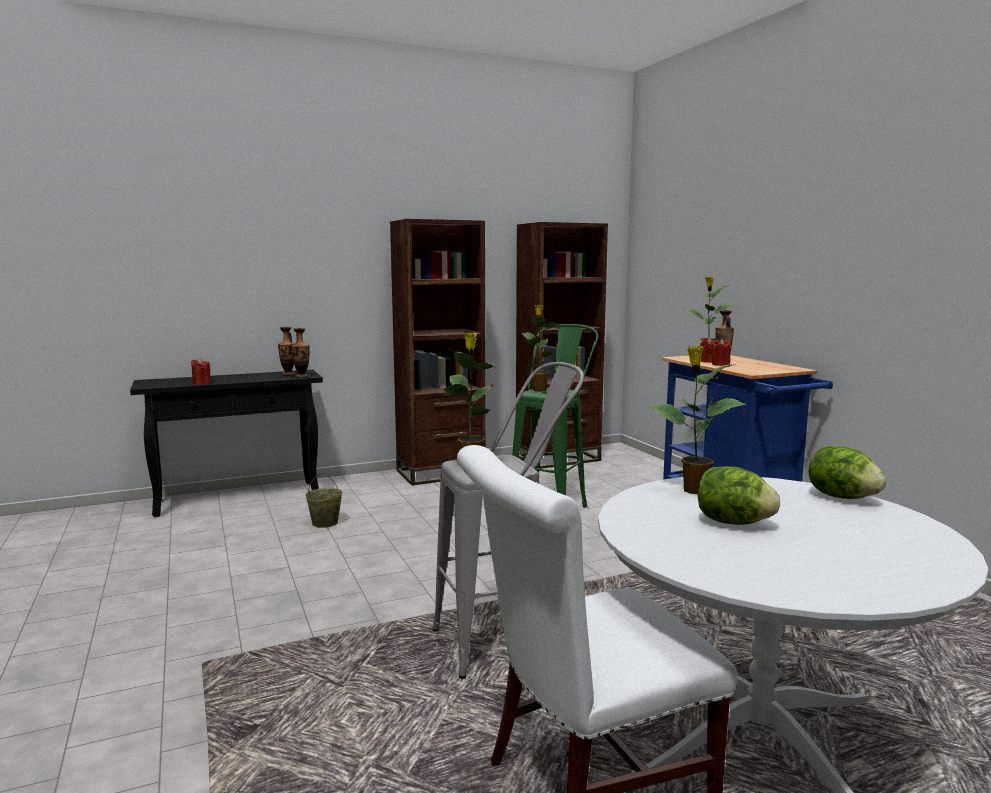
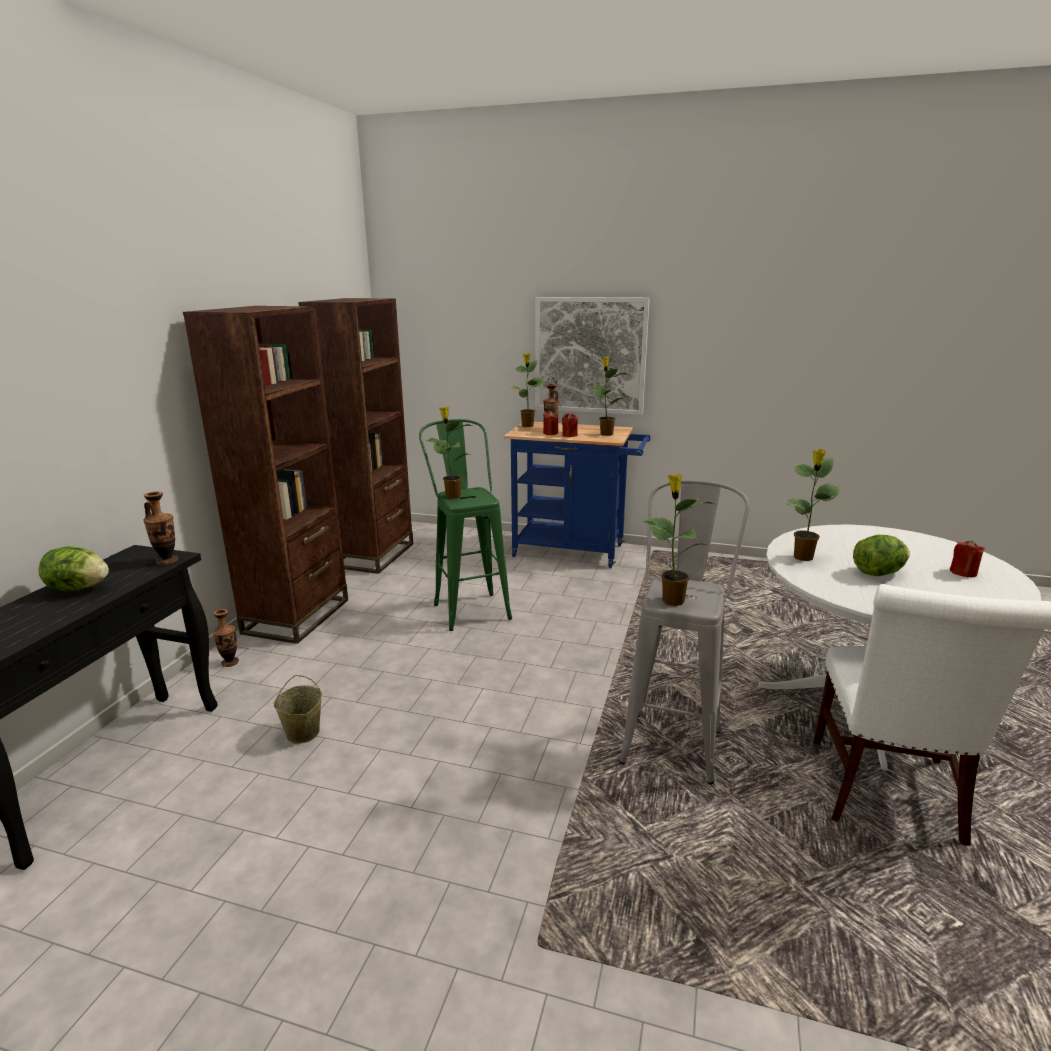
camera: 50 degrees left, 10 degrees up
red candle [191,358,211,385] -> red candle moved to [950,540,985,577]
vase [278,327,296,375] -> vase moved to [213,609,239,667]
lettuce [809,446,886,499] -> lettuce moved to [38,546,109,591]
none -> picture [535,297,650,415]
none -> potted plant [588,357,628,436]

